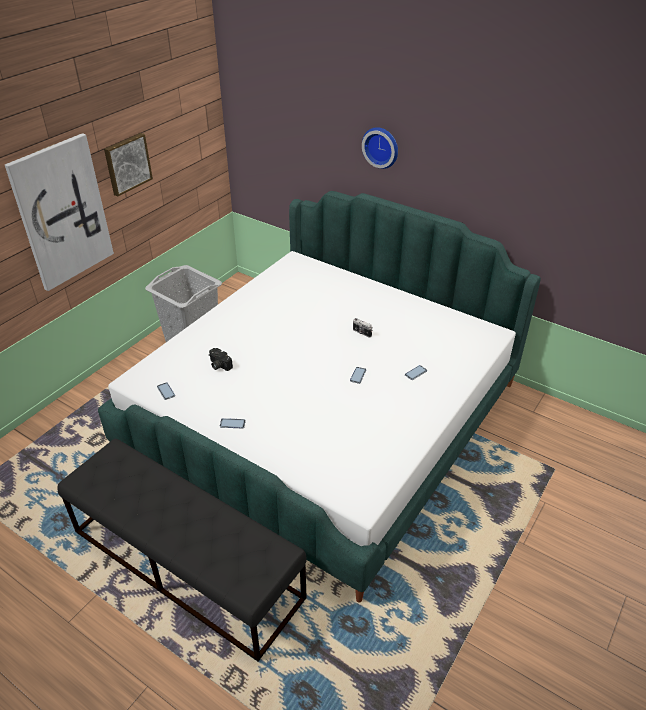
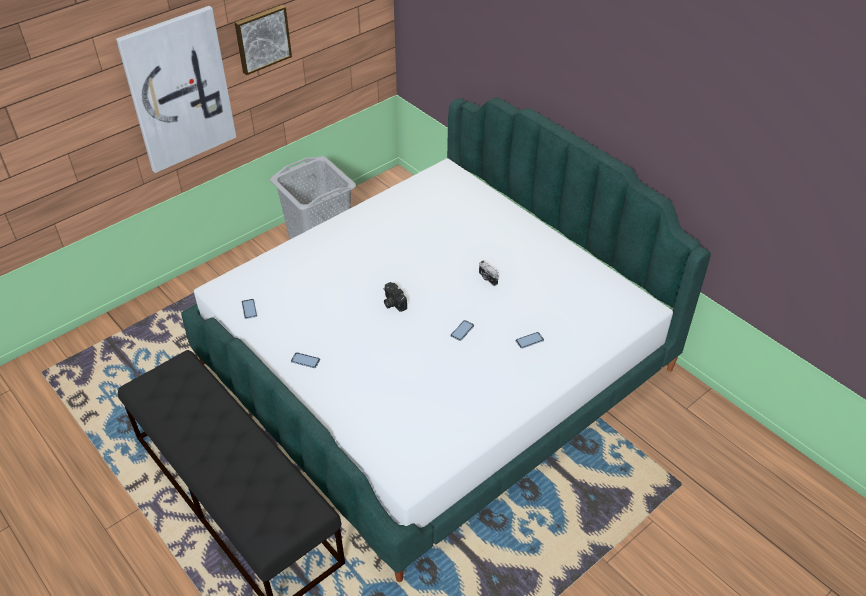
camera: 15 degrees right, 5 degrees up
camera [209,348,233,371] -> camera moved to [384,282,407,312]
wall clock [362,128,398,169] -> none

